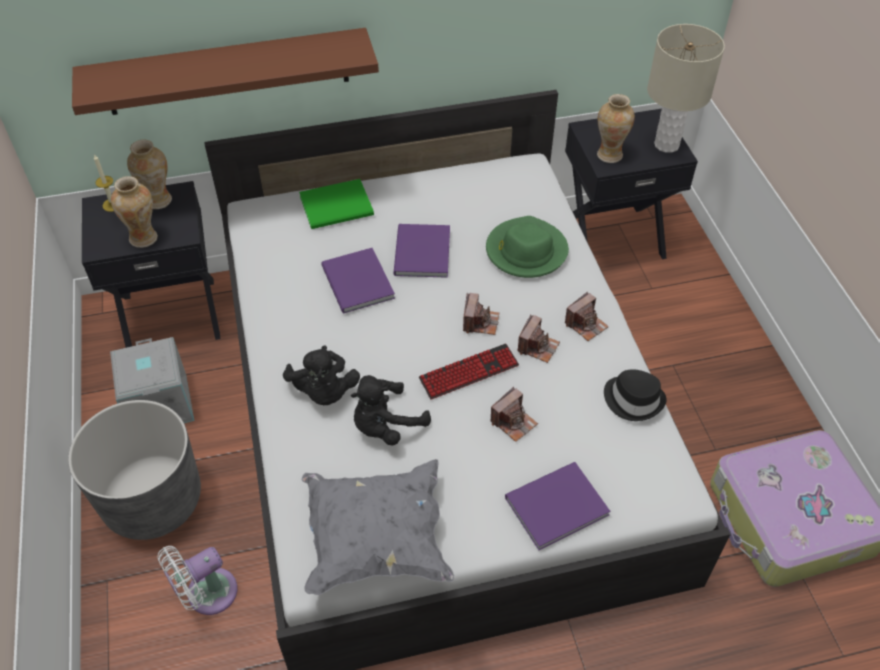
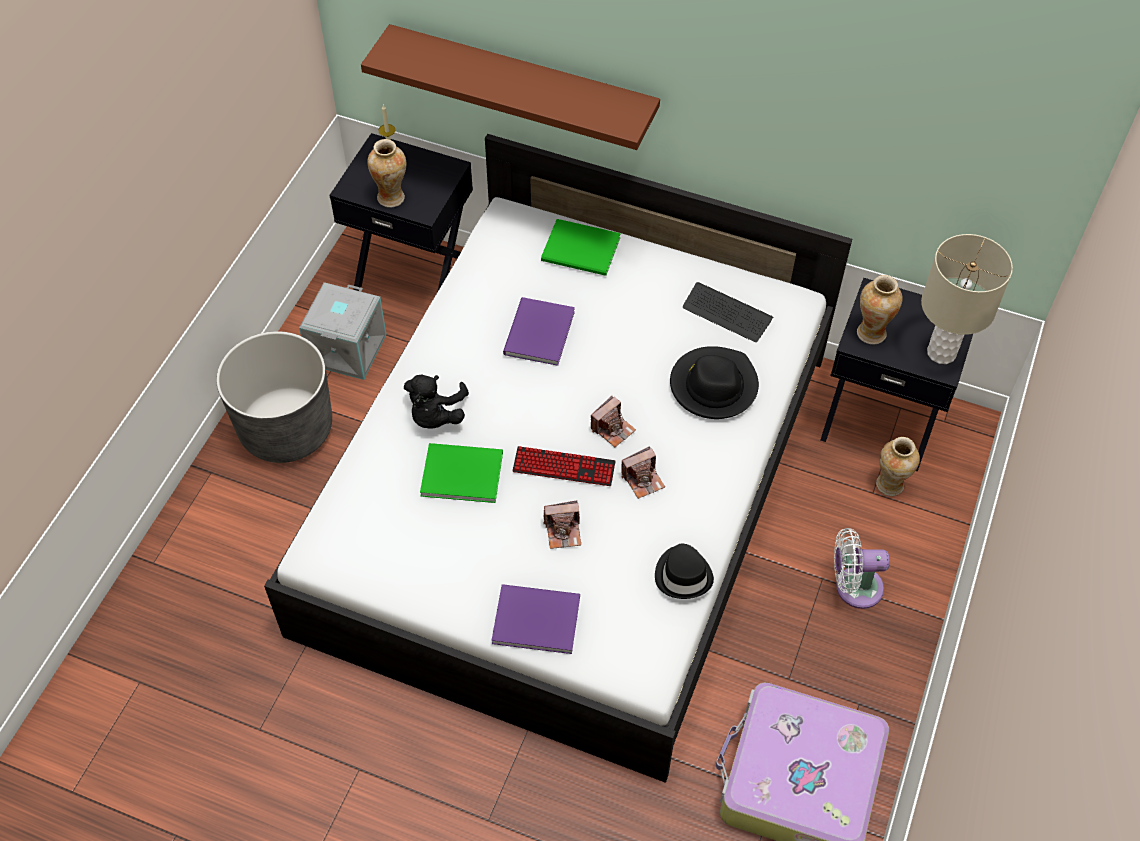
camera: 35 degrees right, 5 degrees up
vase [127,139,172,209] -> vase moved to [876,437,920,496]
white fan [158,546,237,615] -> white fan moved to [834,528,890,609]
grey pillow [301,459,454,595] -> none
black plush toy [351,375,431,446] -> green book [420,443,503,503]
purple book [394,224,450,278] -> none
green hat [486,216,569,278] -> black hat [670,346,759,419]
camera [565,292,609,341] -> none
none -> keyboard [683,282,773,342]

